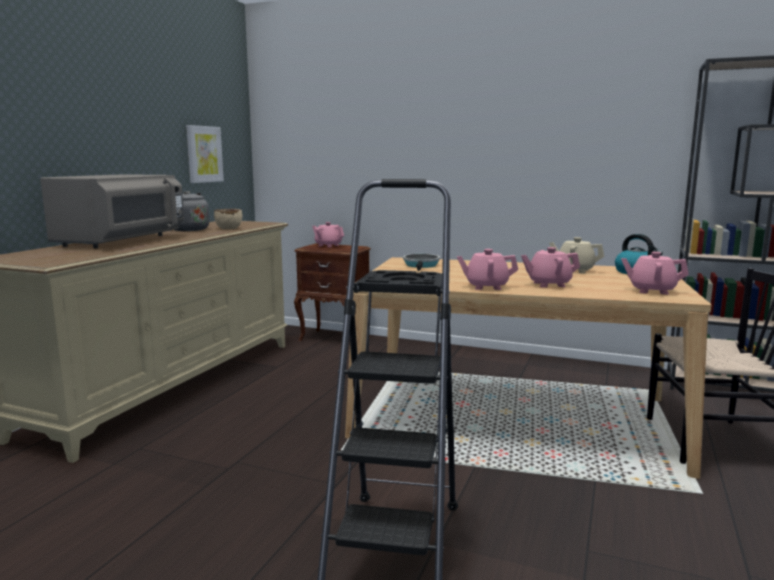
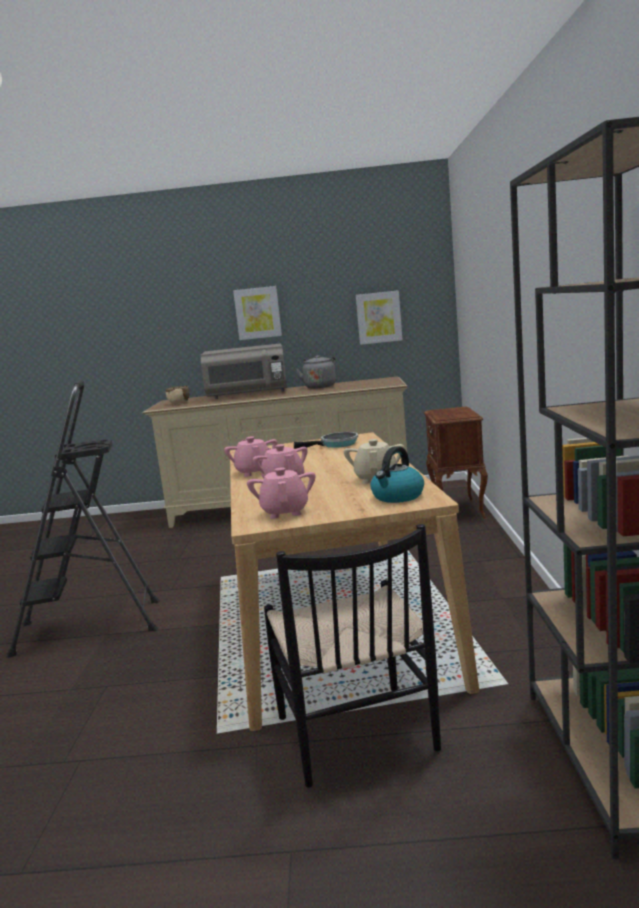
camera: 70 degrees right, 0 degrees up
beige bowl [214,209,242,229] -> beige bowl moved to [165,386,190,405]
pink teapot [312,222,344,247] -> none
none -> picture [233,286,282,340]

